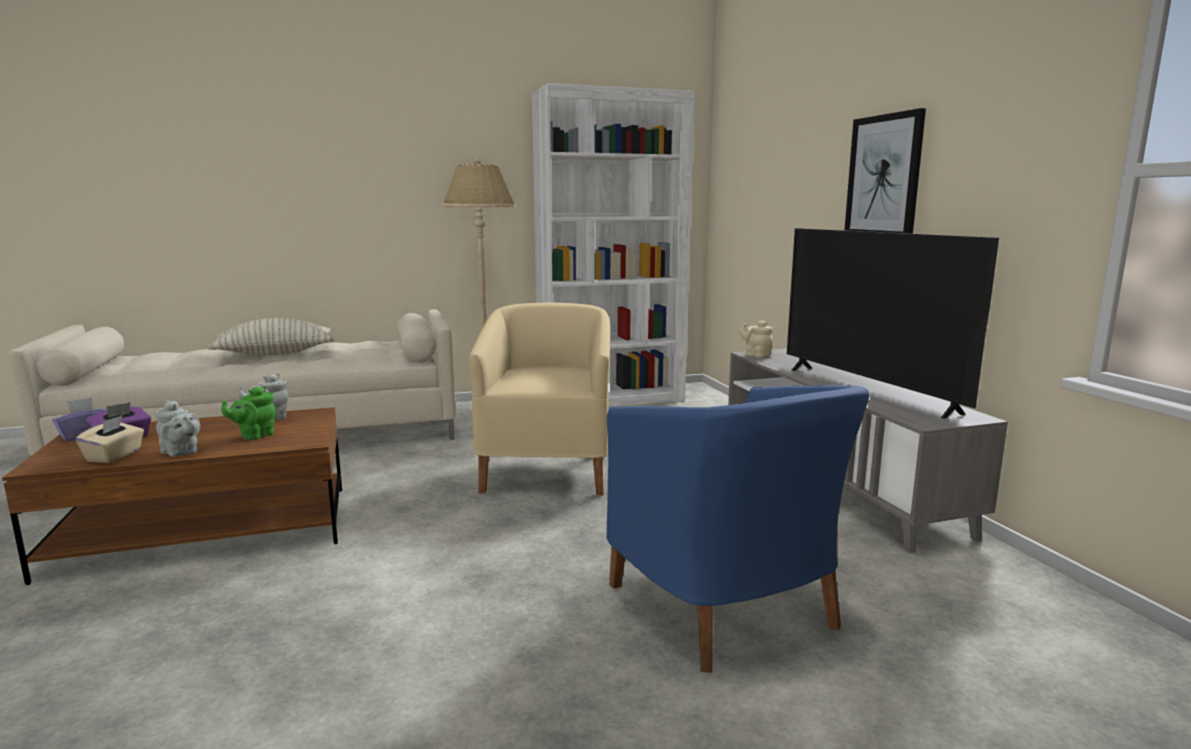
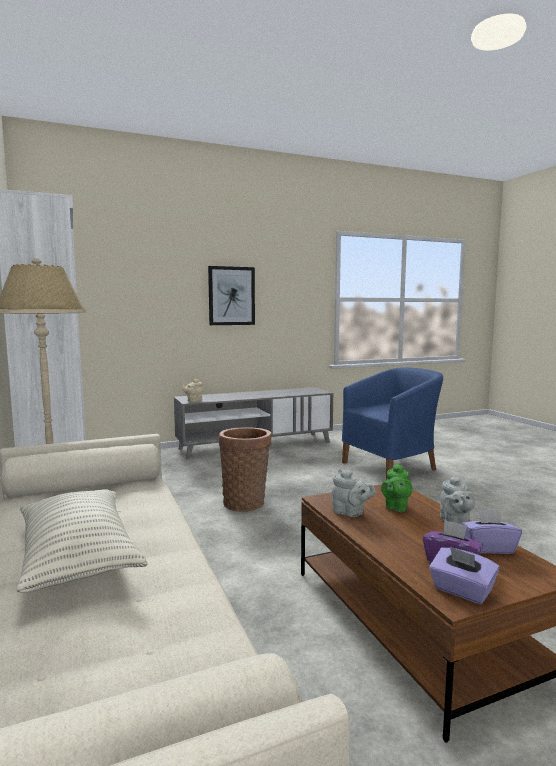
camera: 95 degrees left, 5 degrees down
beige tissue box [76,415,144,463] -> purple tissue box [461,509,522,554]
grey teapot [156,400,200,457] -> grey teapot turned 150 degrees clockwise [440,475,475,524]
green teapot [221,386,276,440] -> green teapot turned 75 degrees clockwise [381,463,412,512]
beige armchair [469,303,610,495] -> basket [219,427,271,512]
television [787,228,999,419] -> none

